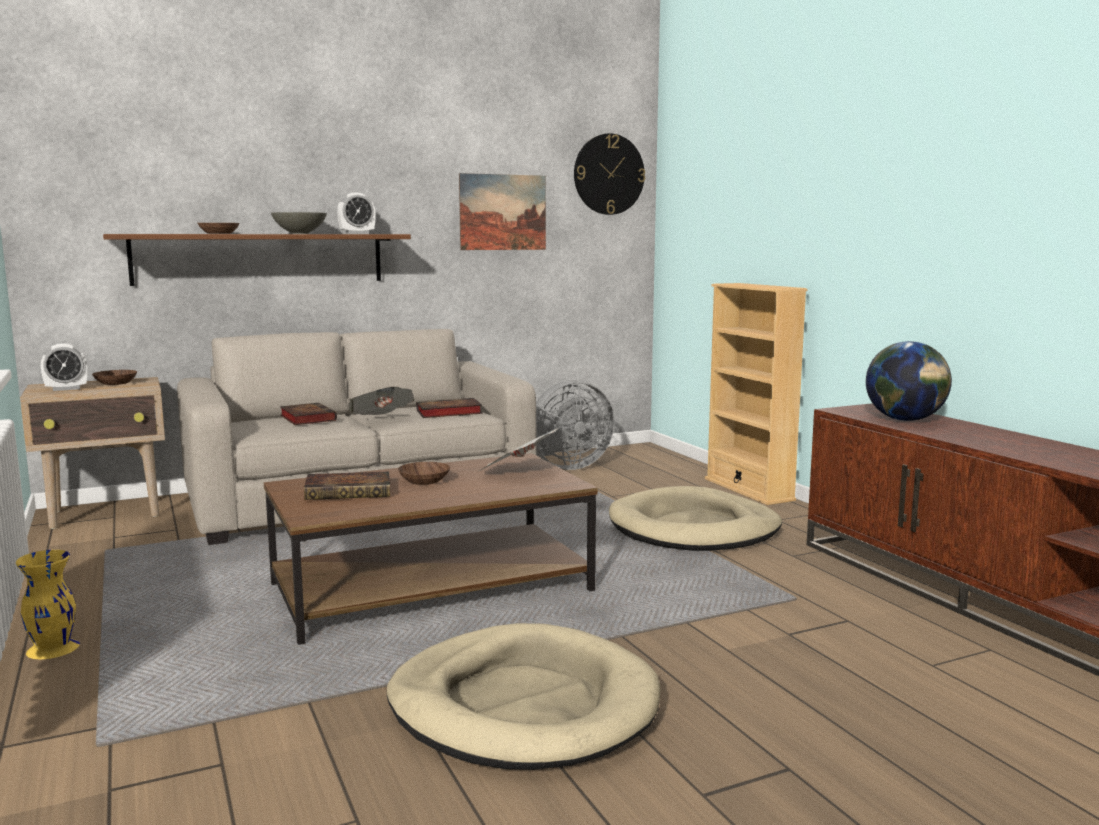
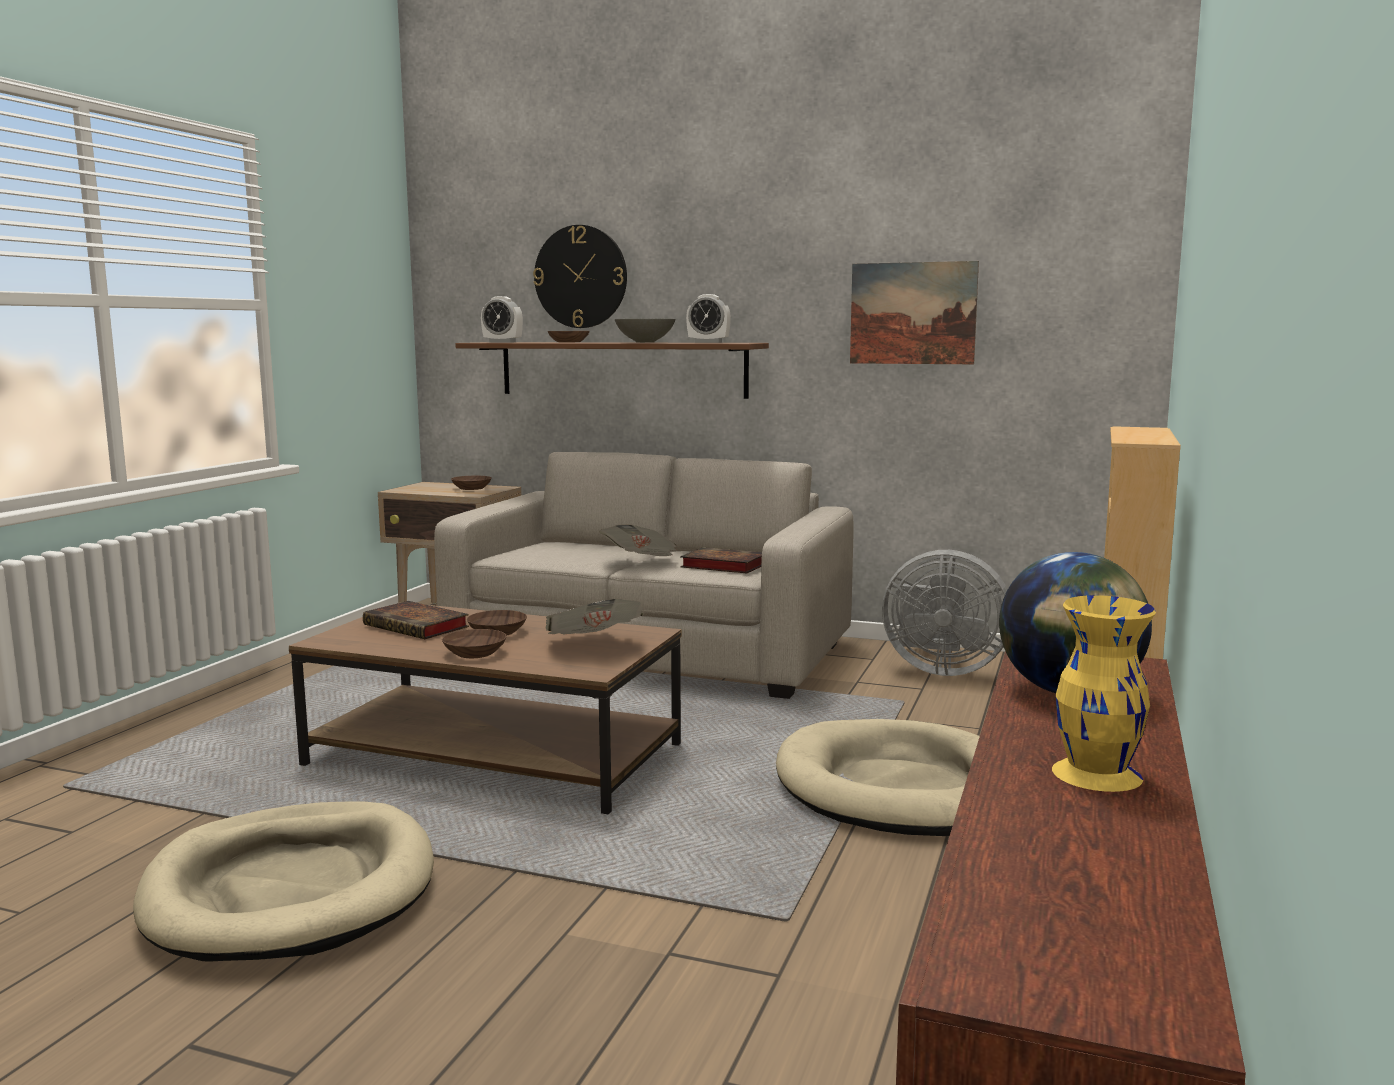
camera: 45 degrees right, 0 degrees up
yellow vase [16,550,80,659] -> yellow vase moved to [1052,595,1156,792]
alarm clock [41,343,87,391] -> alarm clock moved to [481,296,523,342]
book [280,403,337,425] -> none
wall clock [574,133,645,215] -> wall clock moved to [533,225,627,328]
none -> brown bowl [442,629,507,658]

